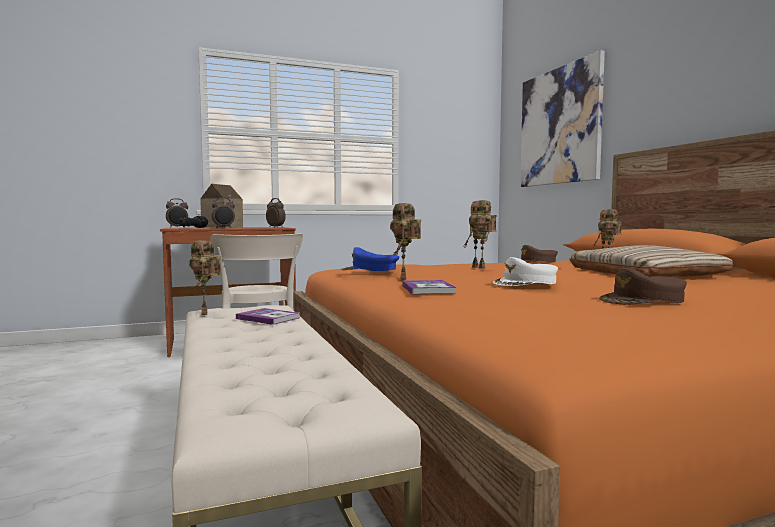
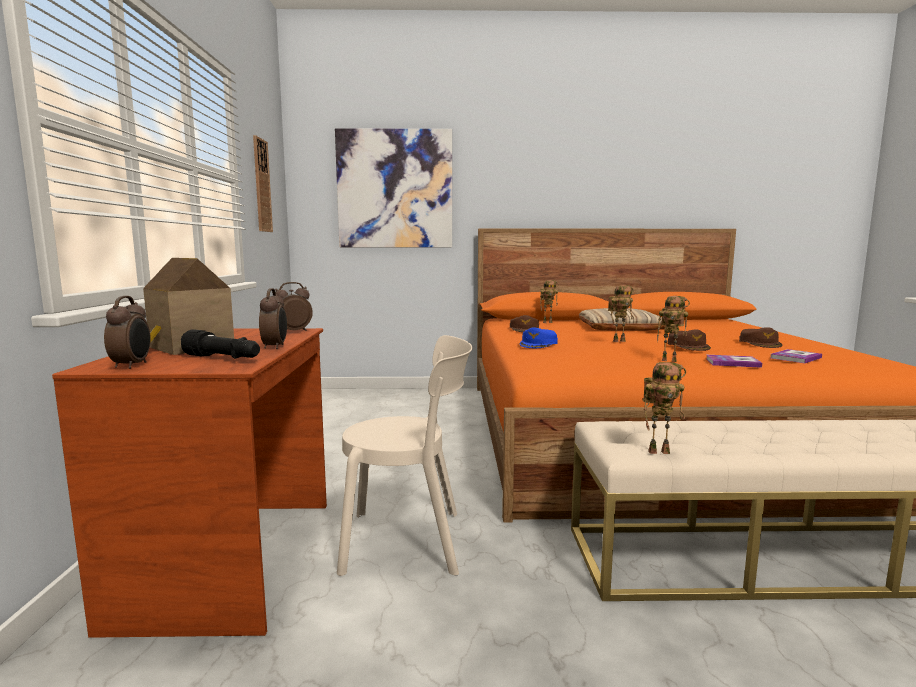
camera: 70 degrees left, 5 degrees up
book [236,308,300,325] -> book moved to [771,349,822,363]
blue cap [341,247,399,271] -> blue cap moved to [519,327,558,348]
white cap [493,257,558,286] -> brown cap [668,330,711,351]
none -> wall clock [253,135,273,232]

